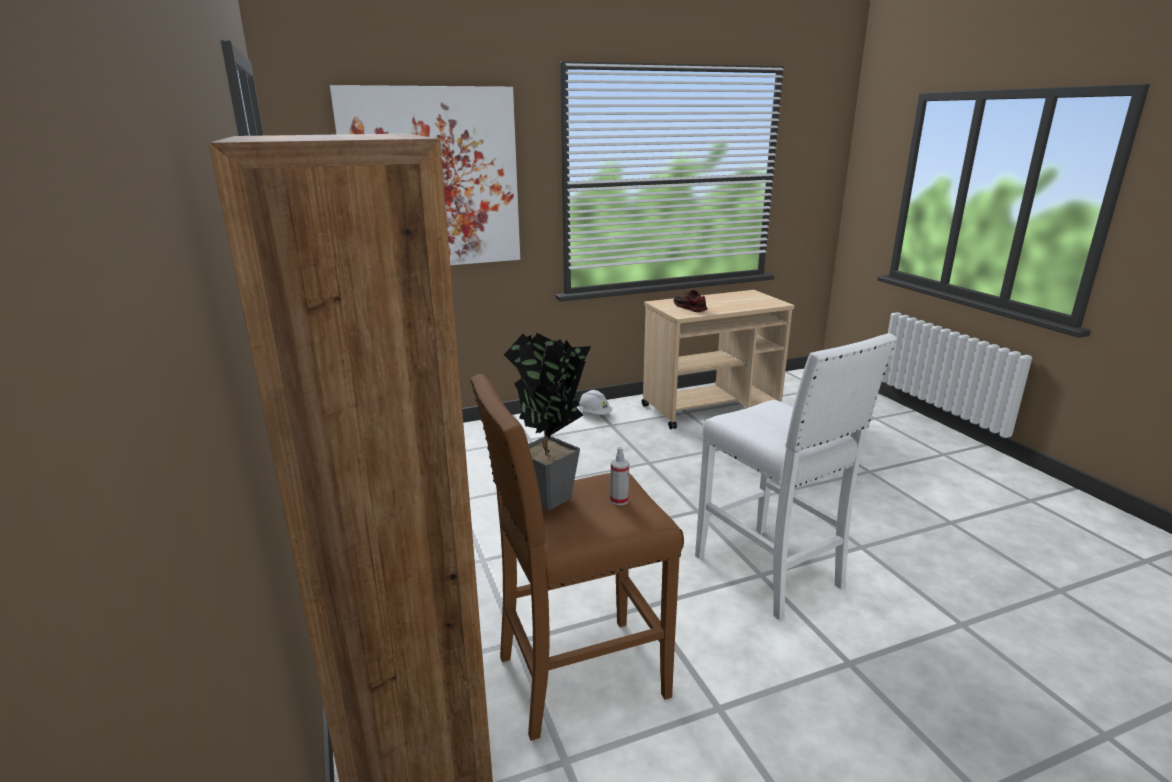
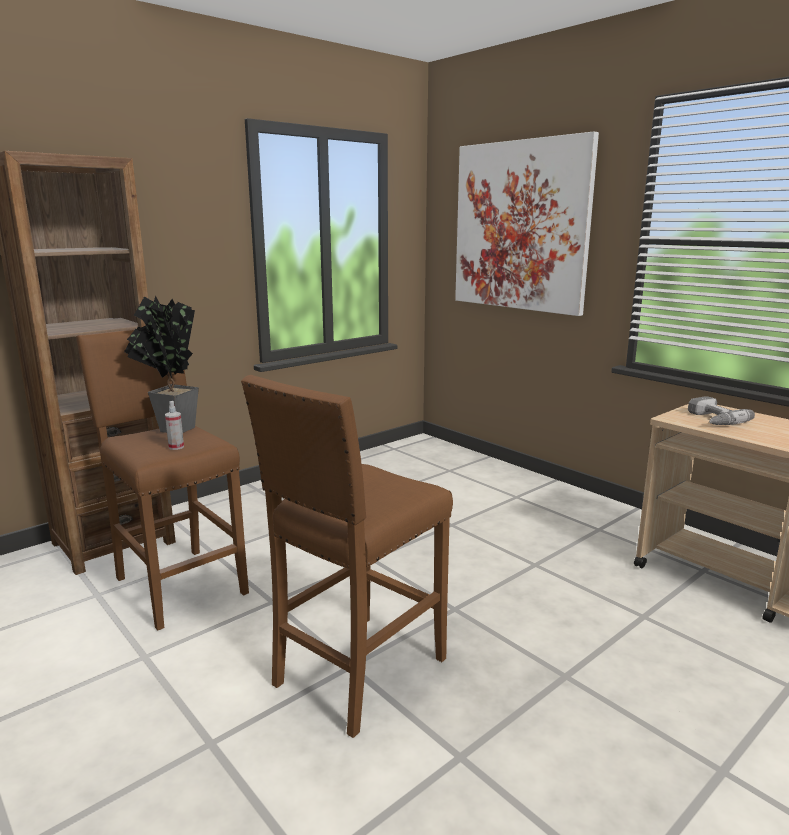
camera: 70 degrees right, 5 degrees down
white hard hat [578,390,613,415] -> none
shoe [674,290,707,312] -> power drill [688,396,755,425]
white stool [695,333,898,621] -> brown stool [241,375,453,738]

